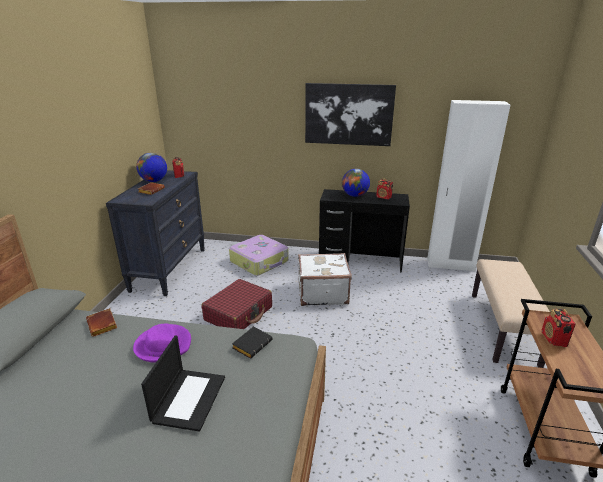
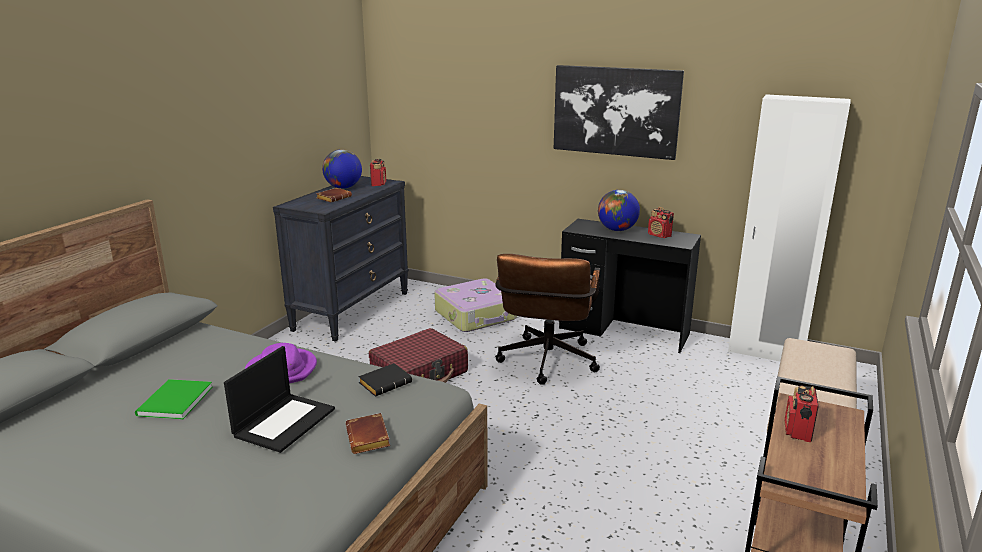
camera: 15 degrees right, 5 degrees down
brown book [86,308,117,337] -> brown book moved to [346,413,390,454]
white suitcase [298,253,352,306] -> brown office chair [495,254,600,385]
none -> green book [135,379,213,419]

